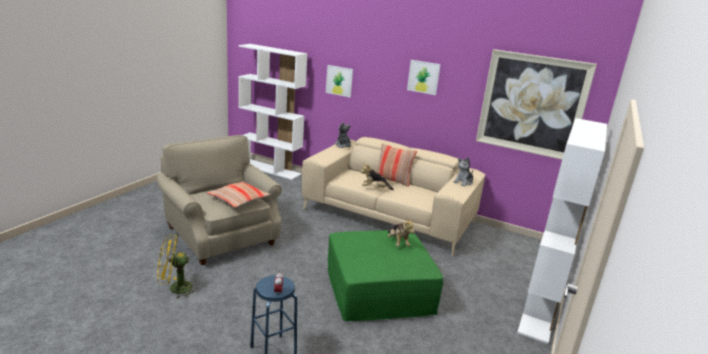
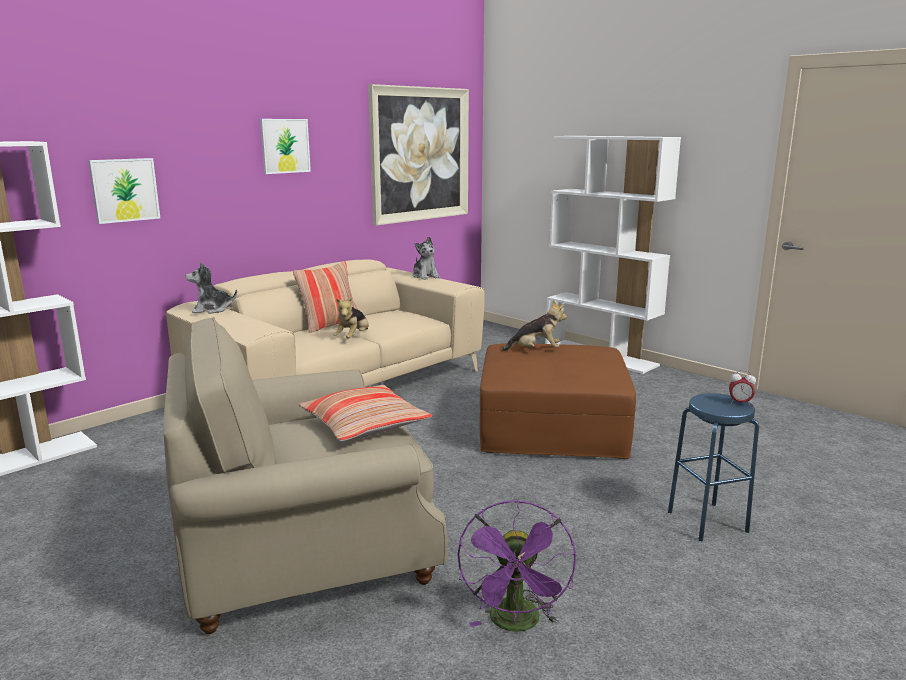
camera: 70 degrees left, 5 degrees down
yellow fan [157,234,199,299] -> purple fan [458,500,576,632]
green ottoman [328,230,443,321] -> brown ottoman [480,343,636,459]

